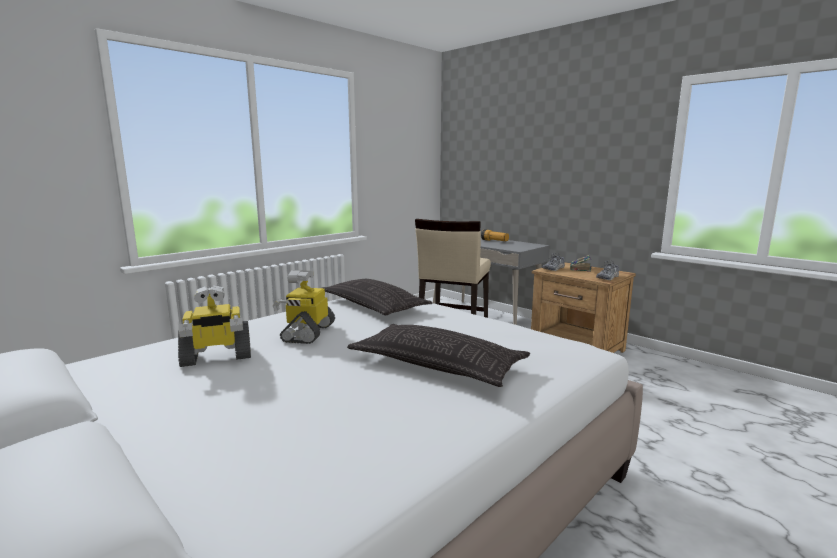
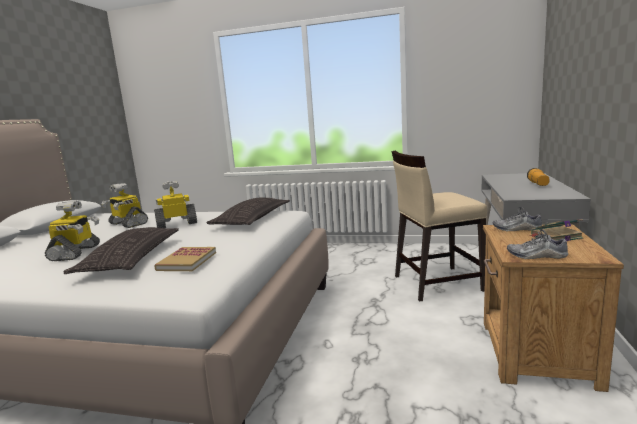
camera: 60 degrees right, 0 degrees up
none -> toy robot [45,201,100,261]
none -> book [154,247,216,271]

